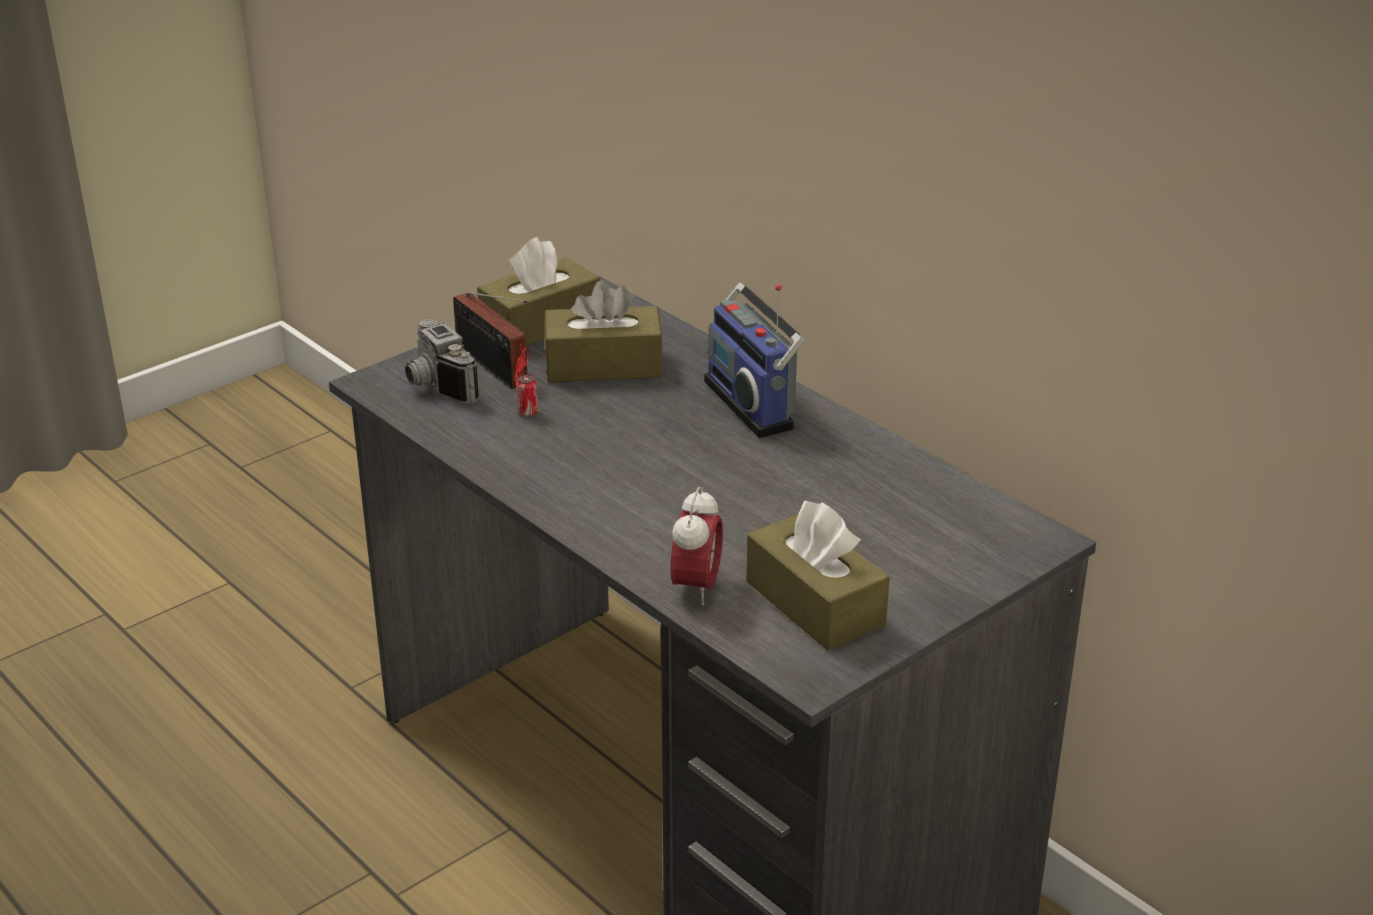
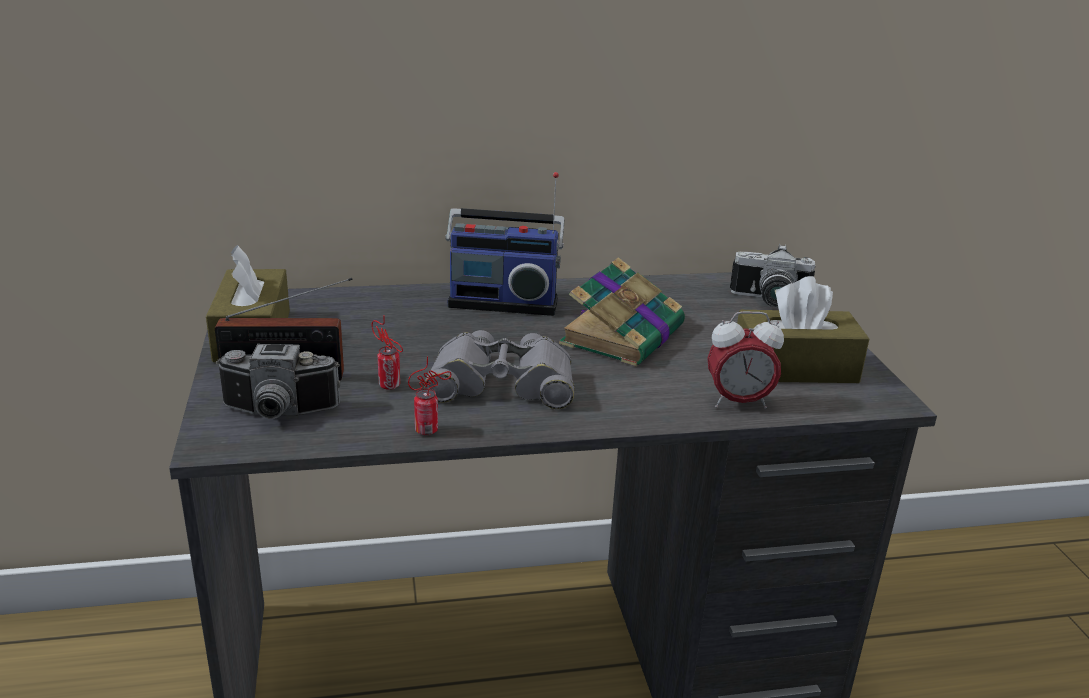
camera: 60 degrees left, 5 degrees down
brown tissue box [544,280,663,382] -> none
alarm clock [670,487,723,606] -> alarm clock turned 135 degrees clockwise [707,311,784,409]
none -> can [408,356,451,435]
none -> grey binoculars [424,330,575,409]
none -> book [559,257,685,366]
none -> camera [730,244,816,308]

